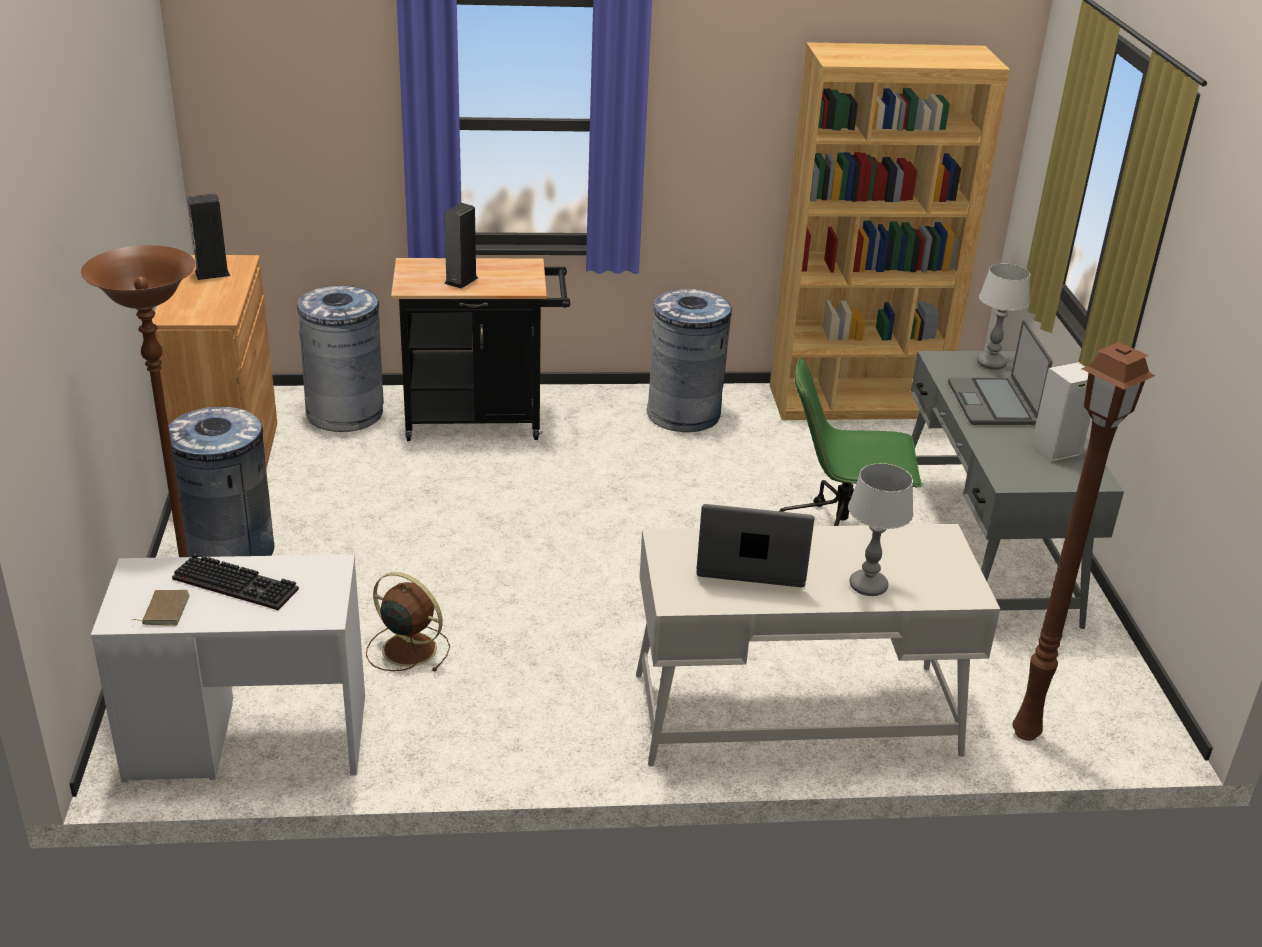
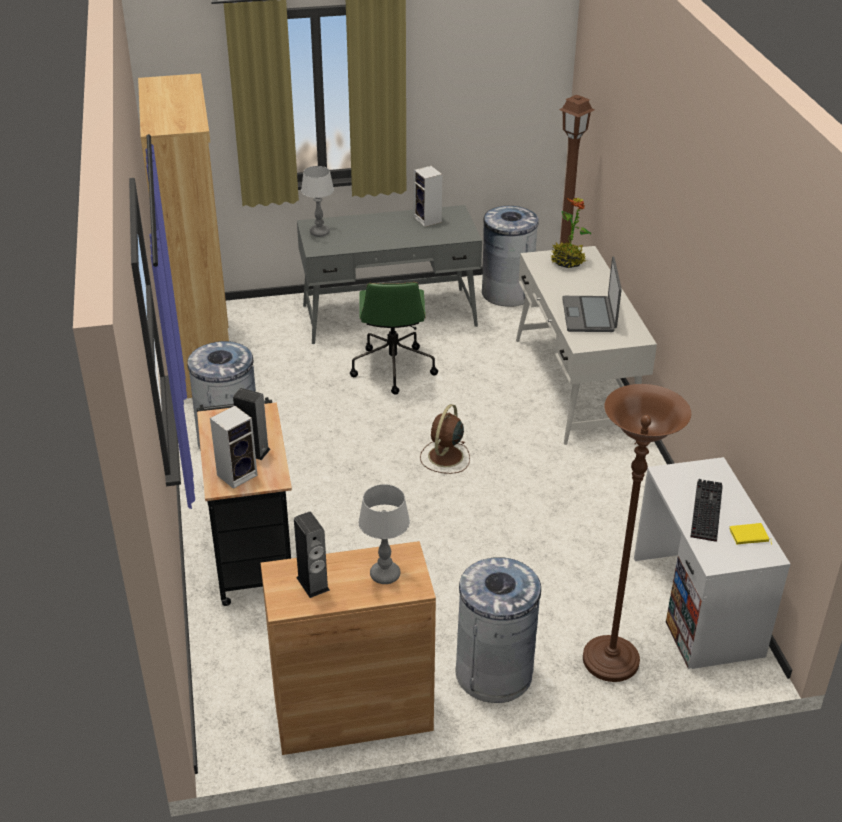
camera: 95 degrees left, 5 degrees up
brown book [133,590,190,626] -> yellow book [729,523,772,545]
grey trash can [297,286,384,432] -> grey trash can moved to [482,206,539,307]
brown fan [366,572,450,671] -> brown fan moved to [420,404,470,474]
table lamp [848,463,914,596] -> table lamp moved to [358,484,410,584]
laptop [948,320,1053,425] -> none
none -> speaker [210,406,258,489]
none -> potted plant [550,198,591,268]

